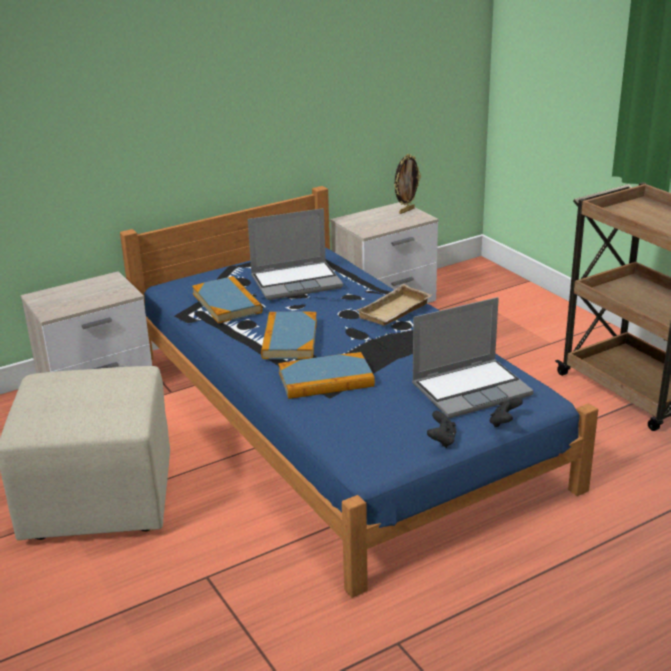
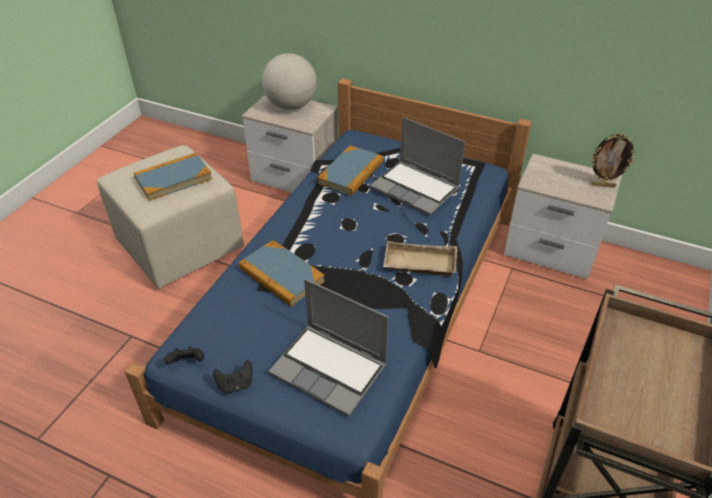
camera: 55 degrees right, 15 degrees up
book [261,312,317,359] -> book moved to [134,153,212,201]
black game controller [490,397,523,427] -> black game controller moved to [165,346,204,364]
none -> globe [262,53,317,110]

